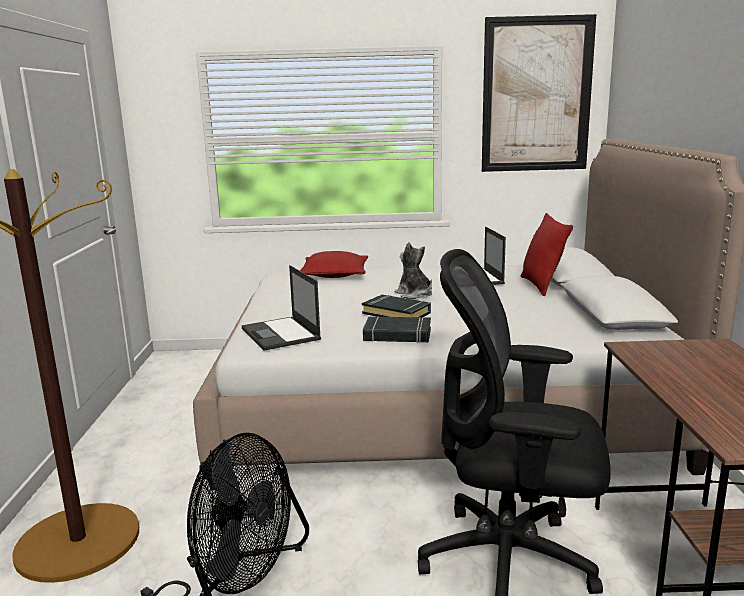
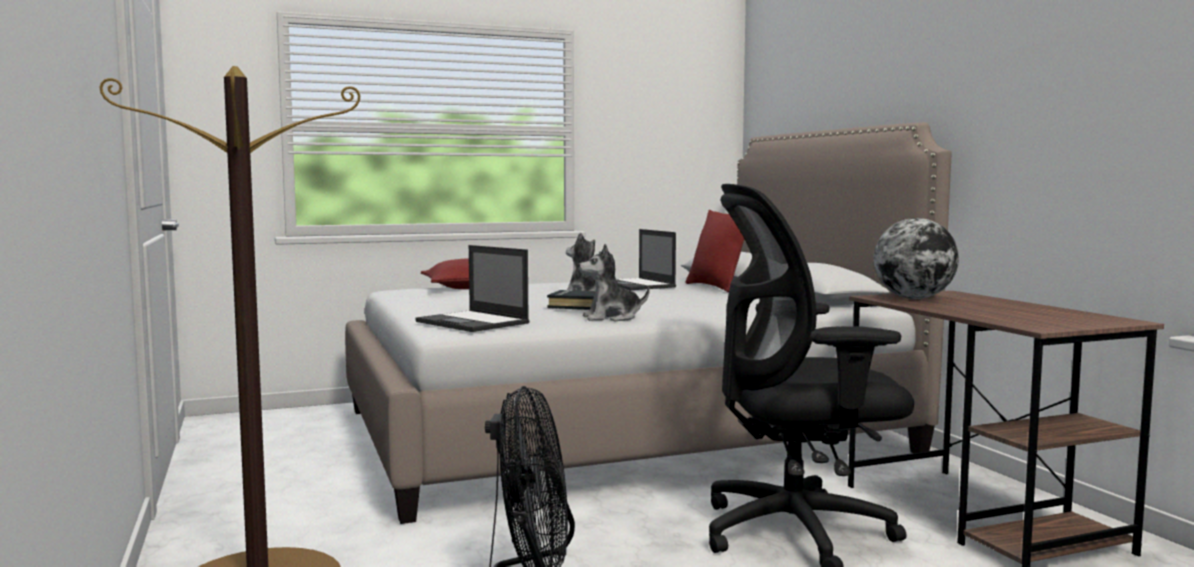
camera: 20 degrees left, 10 degrees down
black book [363,316,431,343] -> plush toy [579,244,650,321]
picture [482,14,596,172] -> none
none -> globe [874,218,959,299]

